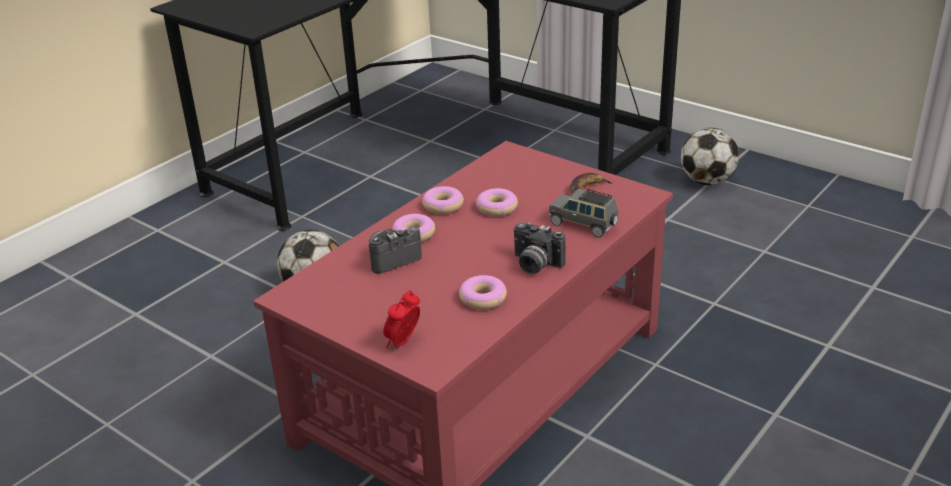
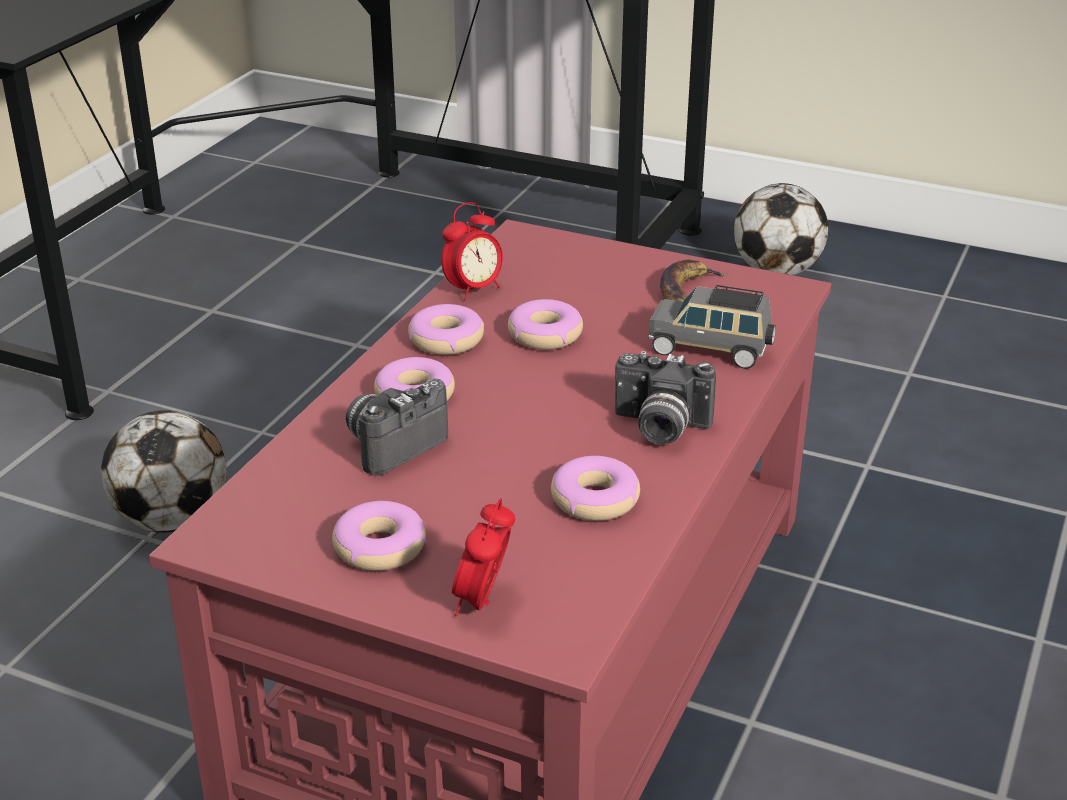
camera: 15 degrees left, 0 degrees up
none -> donut [332,501,426,571]
none -> alarm clock [441,202,503,301]

